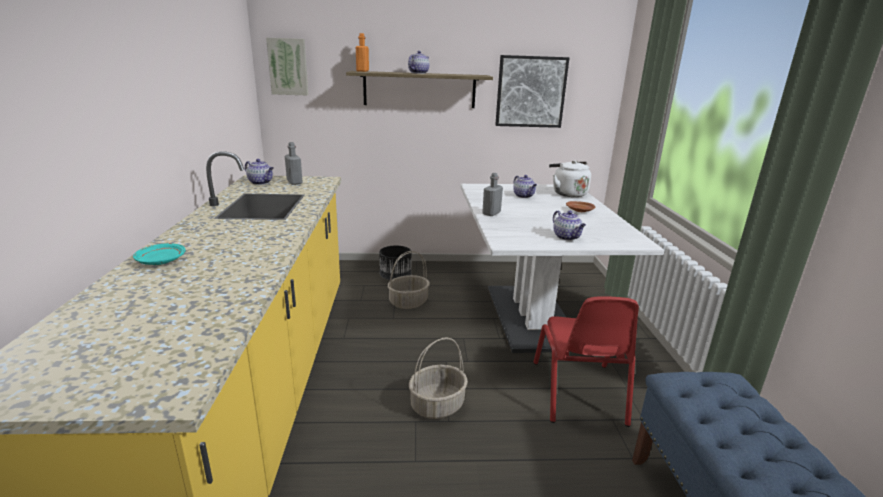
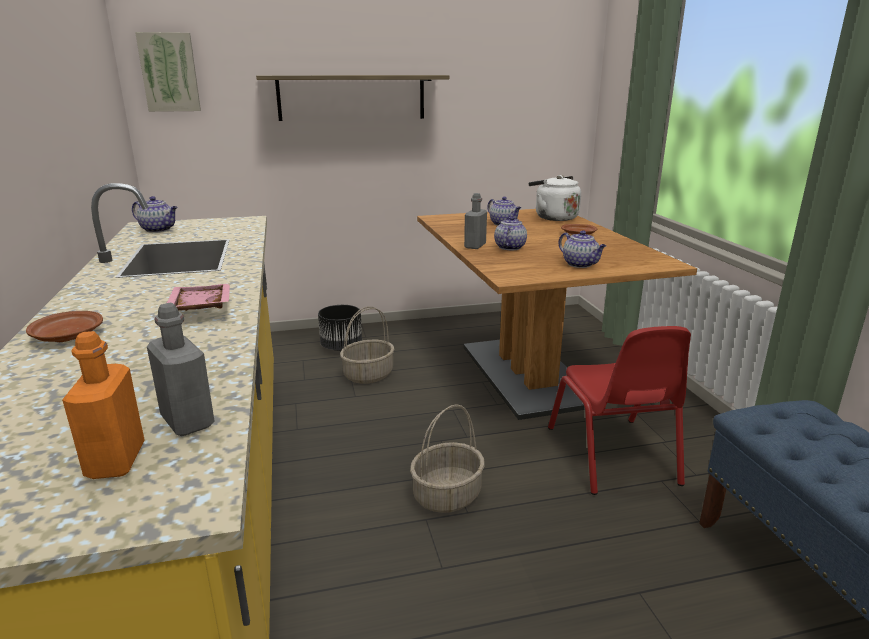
camera: 10 degrees left, 0 degrees up
turquoise plate [133,243,186,265] -> brown plate [26,311,103,342]
grey bottle [285,142,303,185] -> grey bottle moved to [147,303,214,436]
orange bottle [356,33,369,72] -> orange bottle moved to [62,331,145,479]
teapot [408,51,430,74] -> teapot moved to [494,216,527,250]
white dining table [460,184,664,353] -> brown dining table [417,209,697,420]
picture [495,55,570,128] -> none
none -> pink tray [167,284,230,311]

